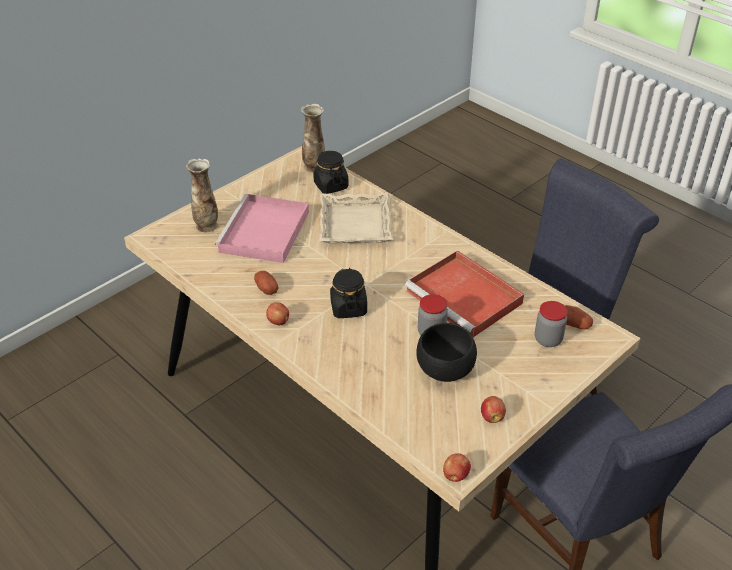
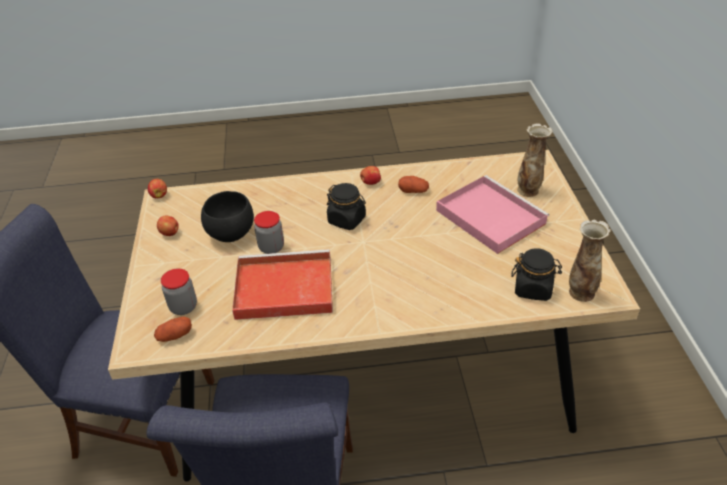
camera: 130 degrees right, 0 degrees up
beige tray [320,193,393,243] -> none

